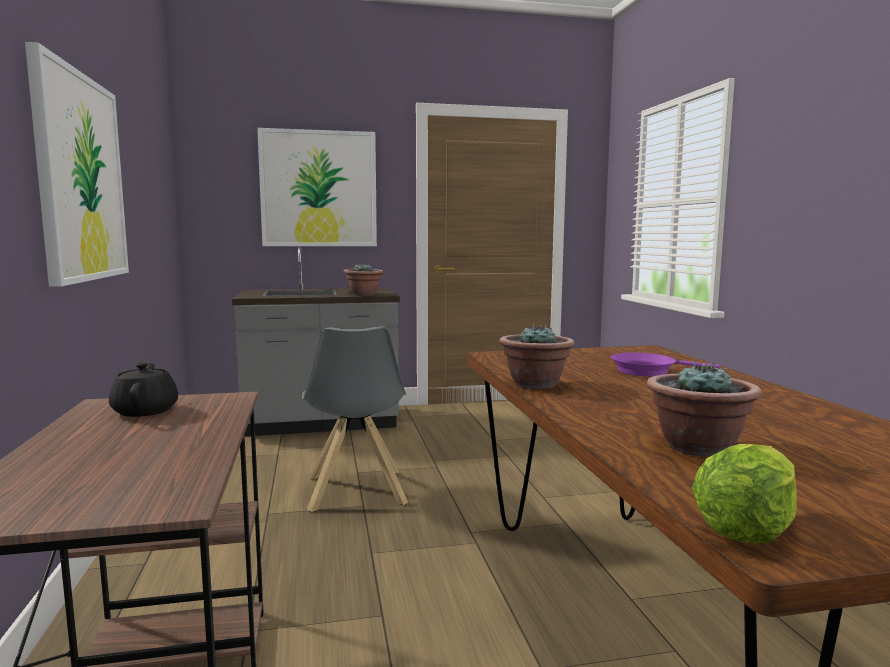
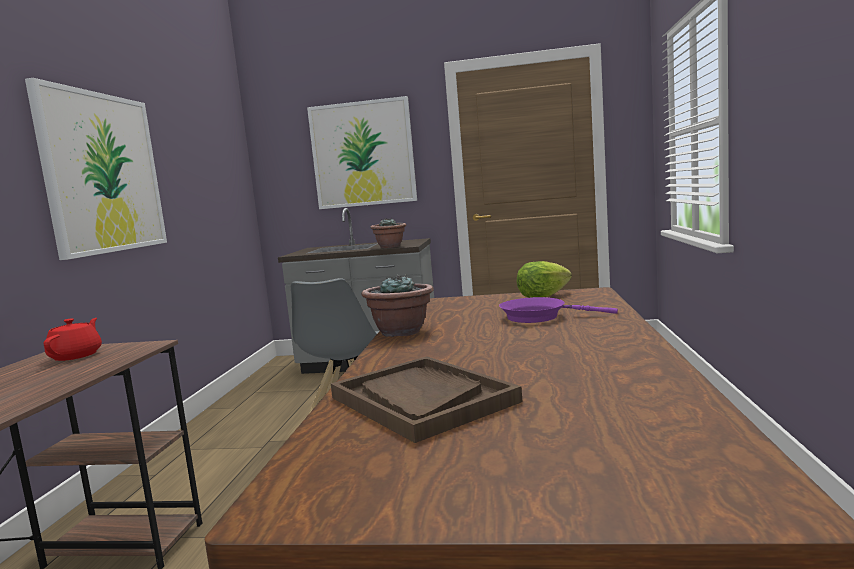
camera: 20 degrees right, 0 degrees up
black teapot [109,362,178,417] -> red teapot [44,318,102,361]
potted plant [646,361,762,457] -> brown tray [331,356,522,443]
lettuce [692,444,797,543] -> lettuce moved to [517,261,572,298]

